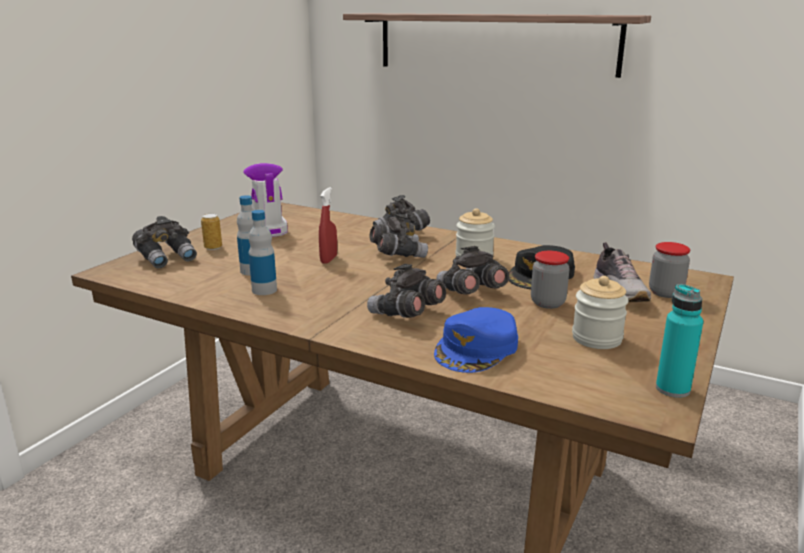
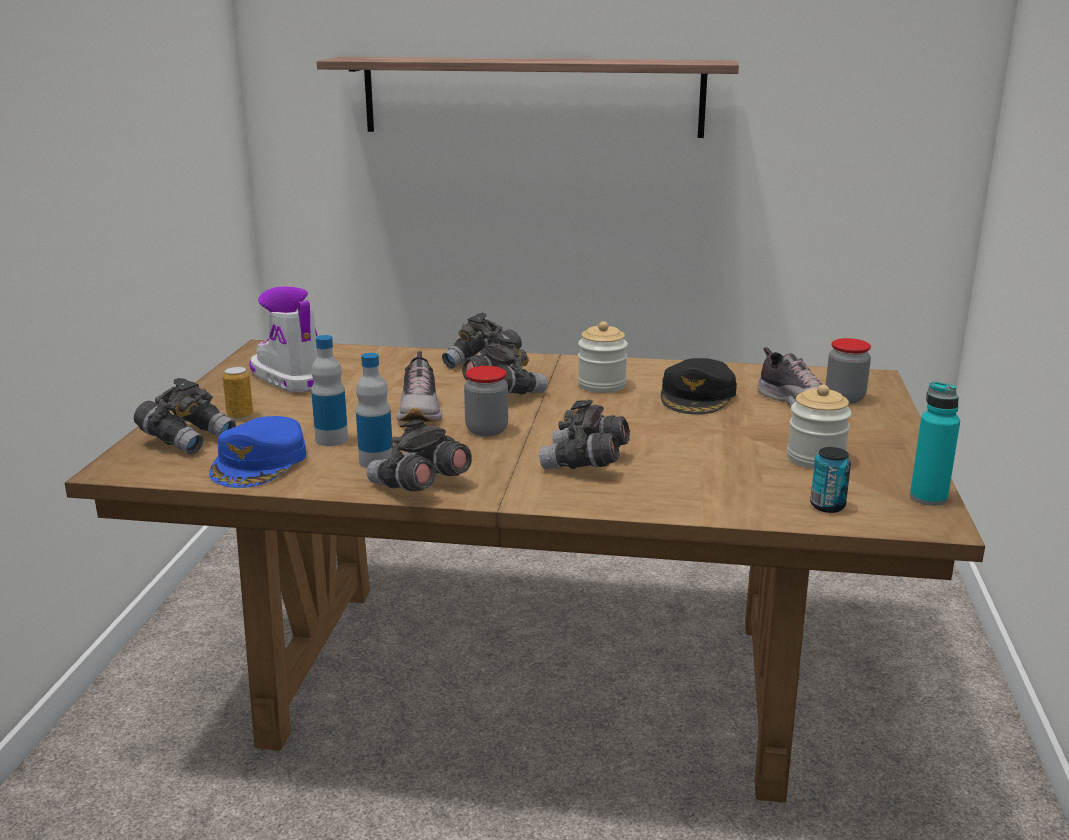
camera: 20 degrees left, 0 degrees up
red spray bottle [319,187,337,264] -> shoe [397,351,442,422]
blue cap [434,307,518,373] -> blue cap moved to [209,416,306,488]
grey binoculars [436,246,509,295] -> grey binoculars moved to [367,419,472,491]
jar [531,251,570,309] -> jar moved to [464,366,508,436]
none -> can [810,447,851,513]

